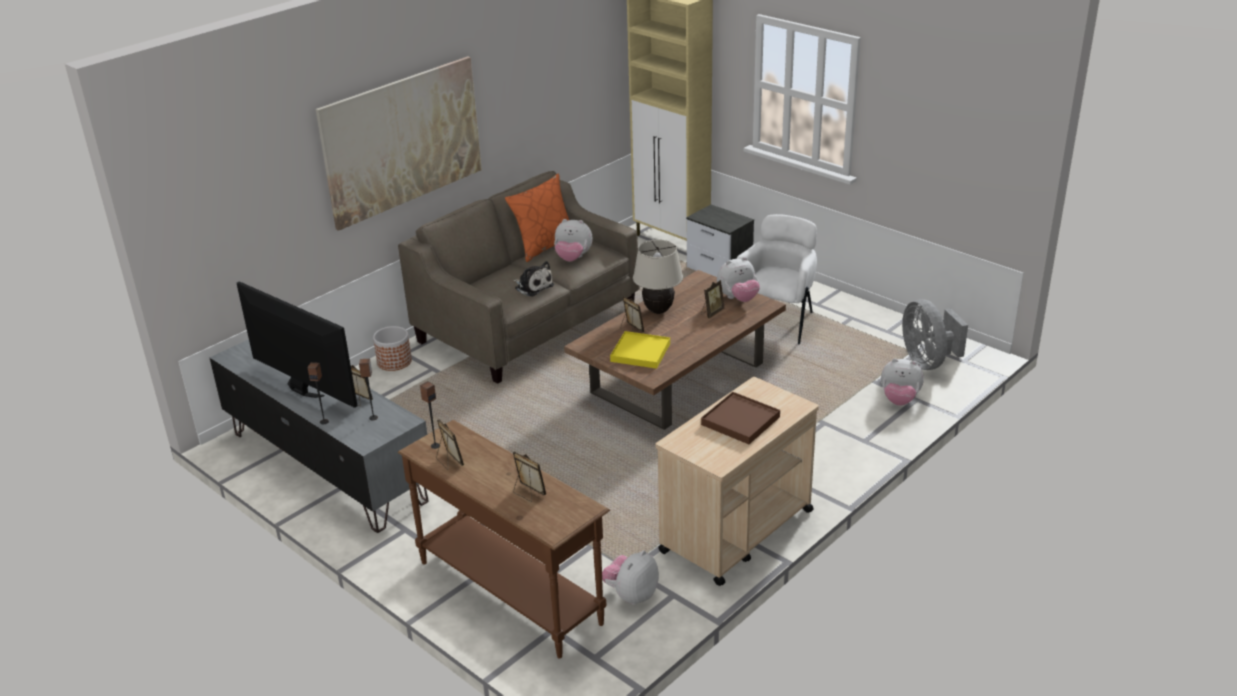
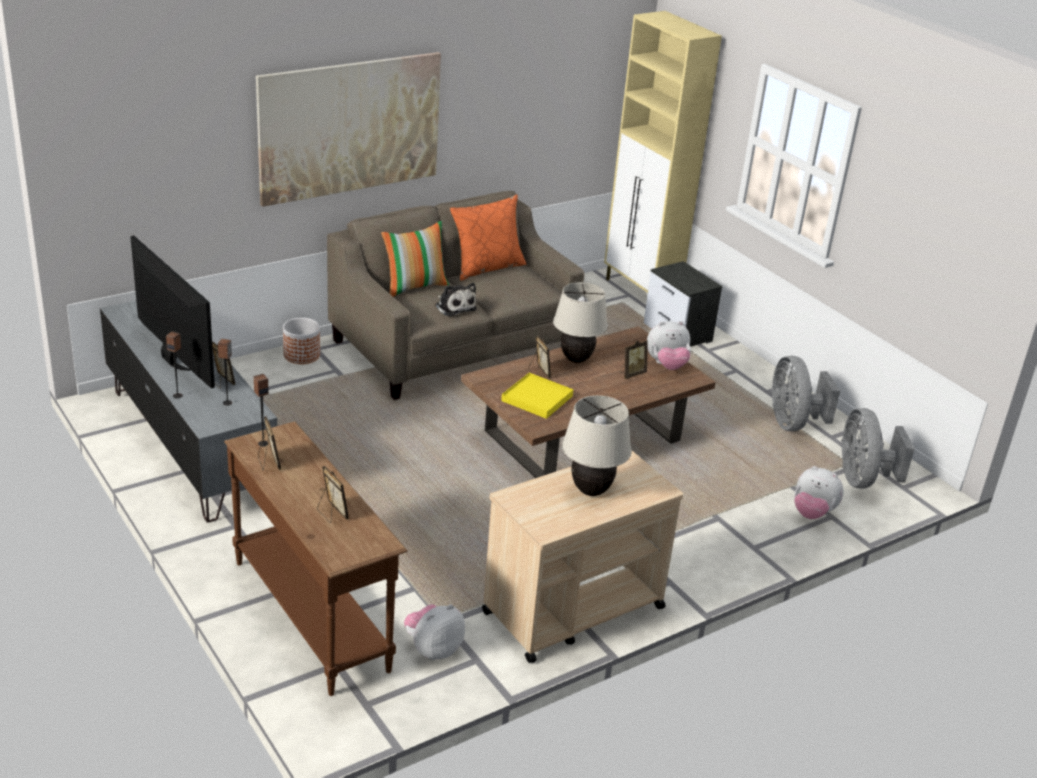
camera: 10 degrees right, 0 degrees up
plush toy [554,219,593,262] -> none
brown tray [701,392,780,444] -> beige table lamp [562,395,632,496]
white armchair [737,214,817,344] -> none
none -> pillow [381,221,449,297]
none -> grey fan [771,355,840,431]

